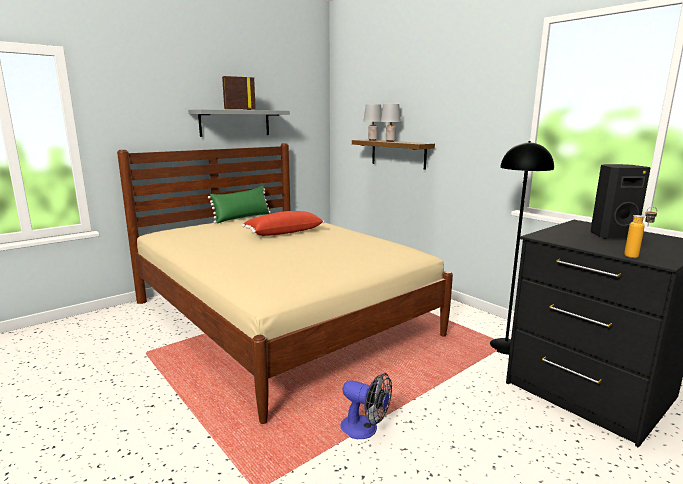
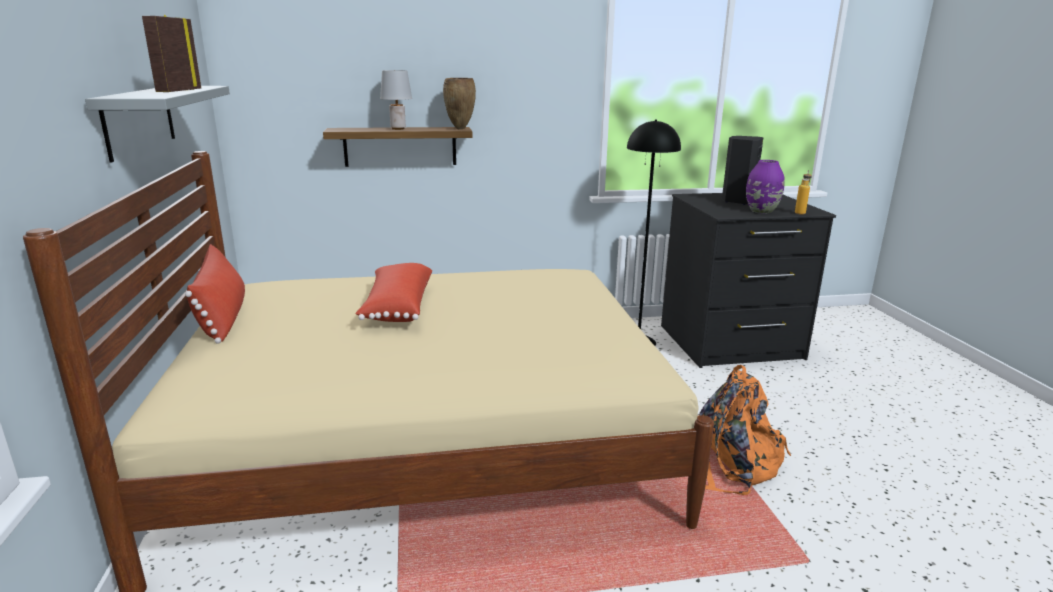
camera: 60 degrees left, 5 degrees up
green pillow [208,186,270,223] -> red pillow [185,244,245,344]
fan [340,373,392,439] -> orange backpack [698,365,791,495]
grey table lamp [363,104,382,141] -> none
none -> brown vase [443,78,476,129]
none -> purple vase [746,160,785,213]

